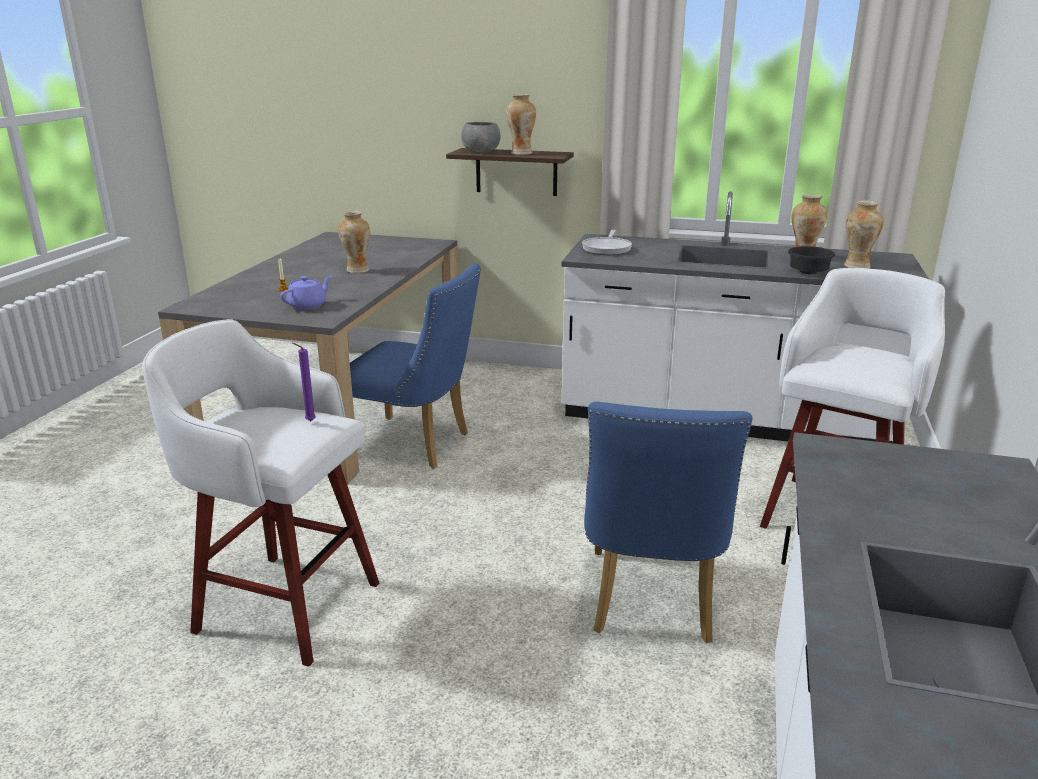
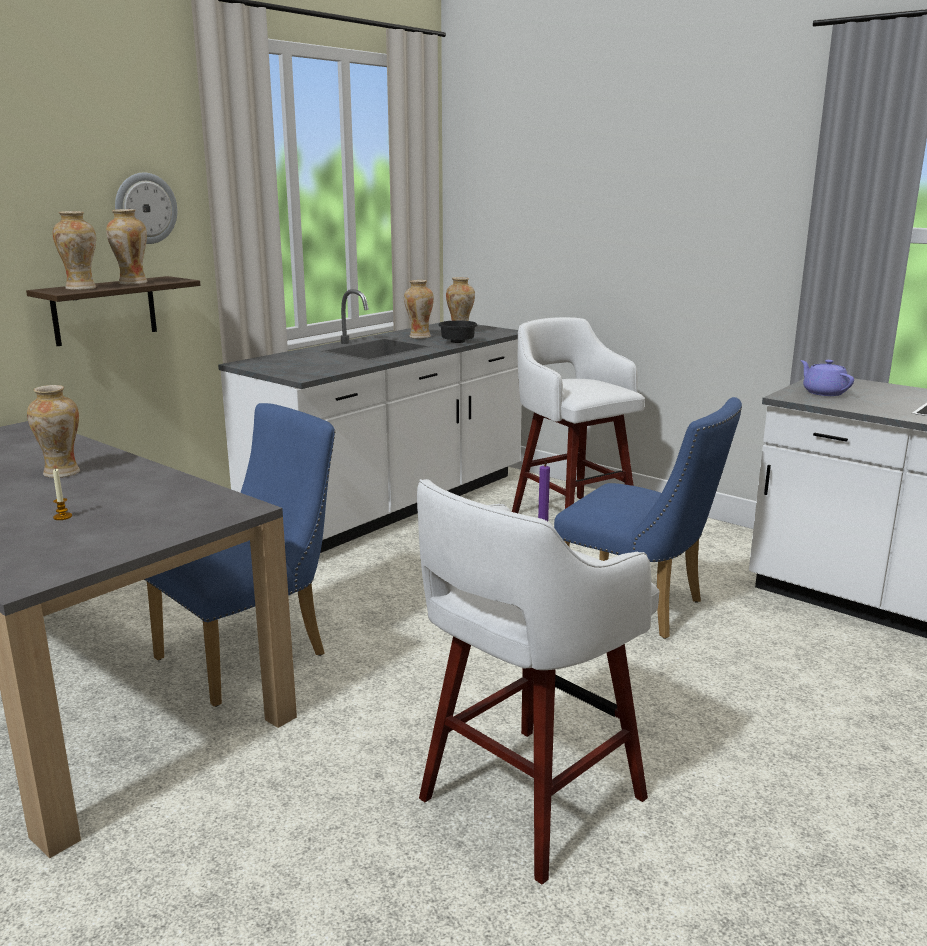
camera: 65 degrees left, 5 degrees down
purple teapot [280,276,332,310] -> purple teapot moved to [800,360,854,396]
grey bowl [461,122,501,153] -> vase [53,211,96,290]
frying pan [582,230,632,255] -> none
none -> wall clock [115,173,177,244]

